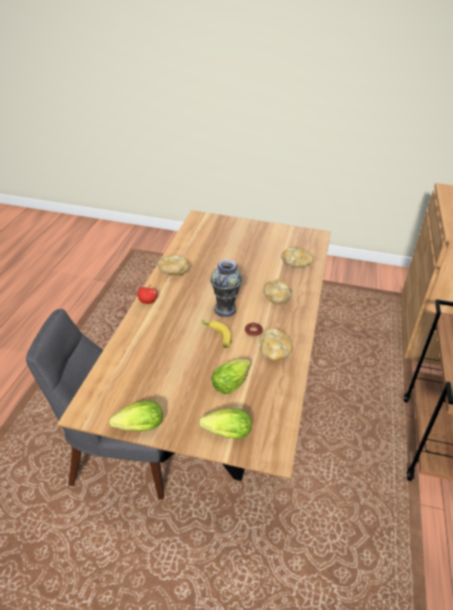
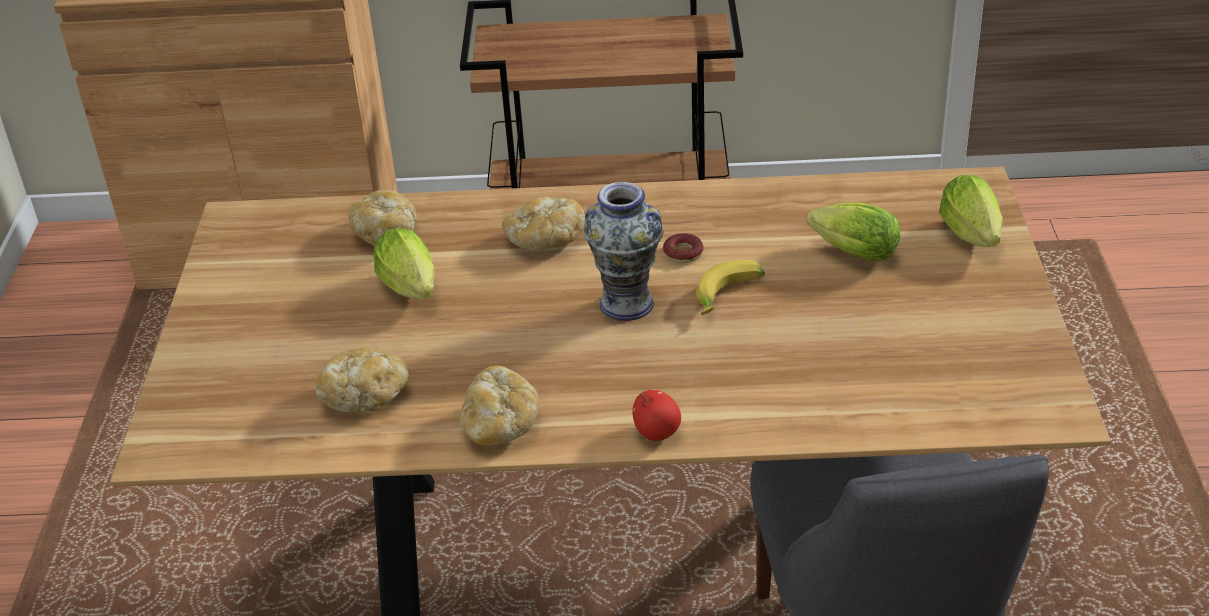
camera: 100 degrees left, 0 degrees up
lettuce [109,400,163,431] -> lettuce moved to [373,228,435,299]
bread [259,328,293,361] -> bread moved to [315,347,409,413]

